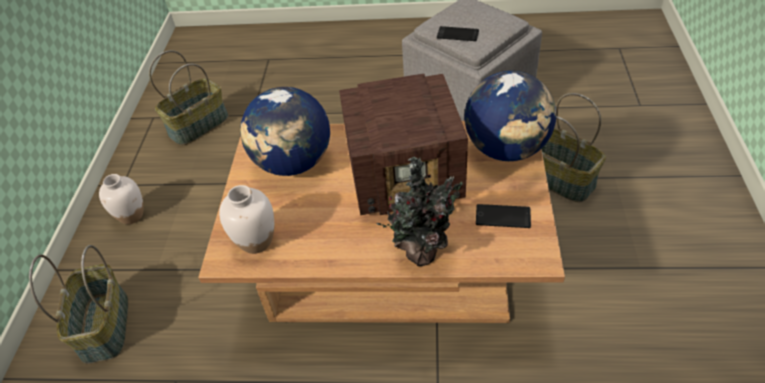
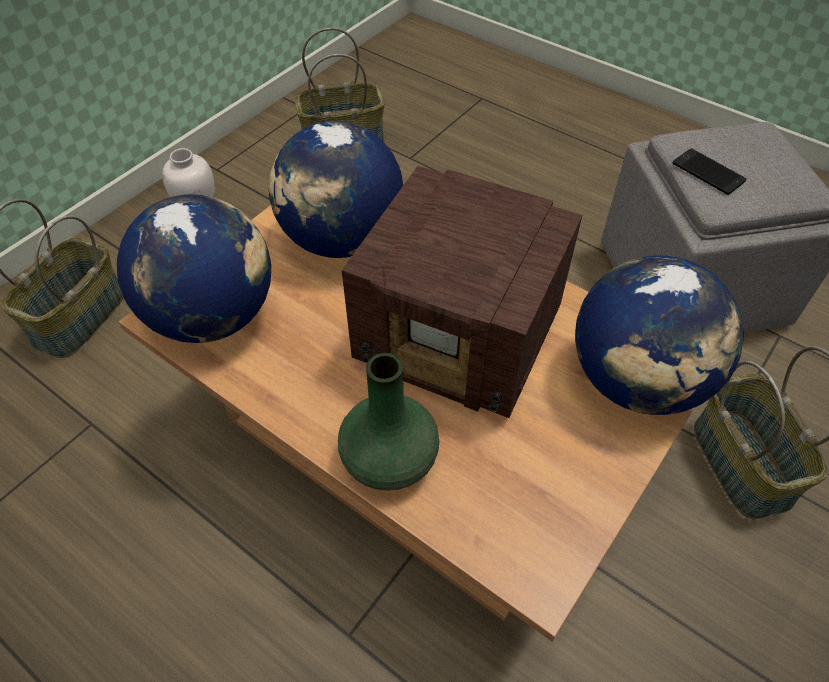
camera: 30 degrees right, 5 degrees up
white vase [219,185,274,254] -> globe [117,194,271,343]
potted plant [377,157,462,266] -> green vase [338,353,440,491]
phone [476,204,531,228] -> none

